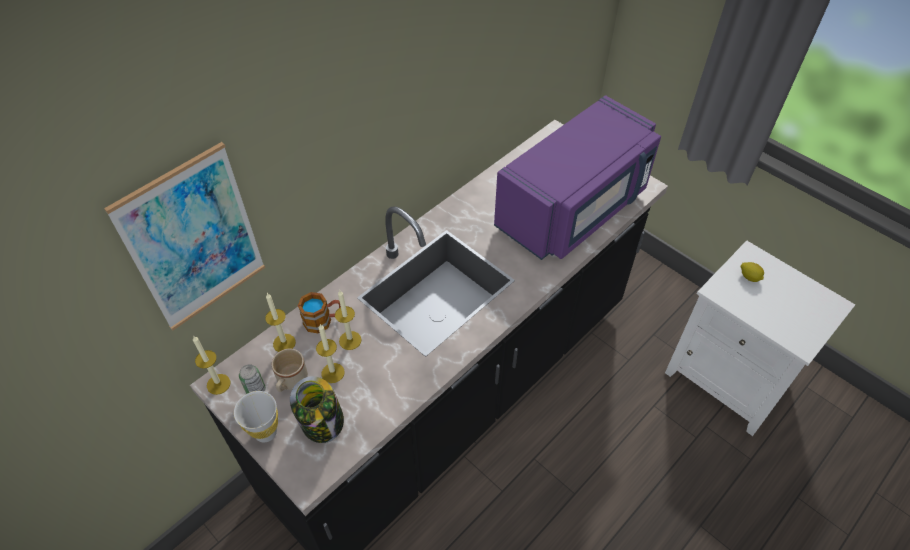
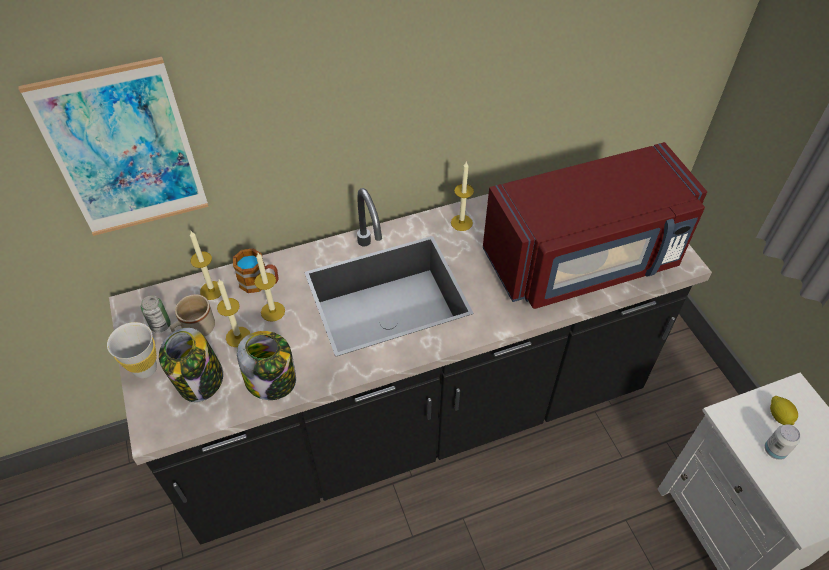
camera: 25 degrees right, 0 degrees up
candle [193,336,230,395] -> candle moved to [451,162,474,231]
purple microwave [494,95,661,260] -> red microwave [483,142,707,309]
none -> jar [237,331,296,400]
none -> can [764,424,800,460]

